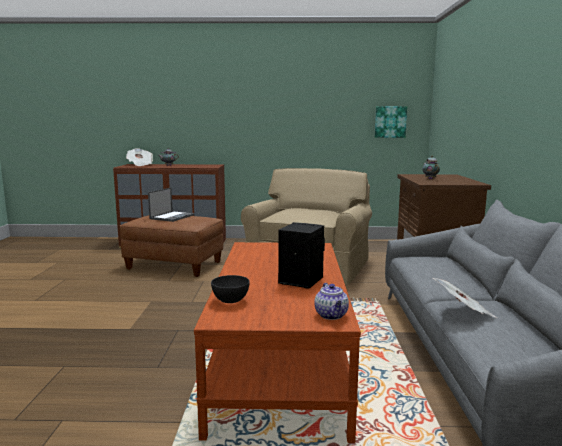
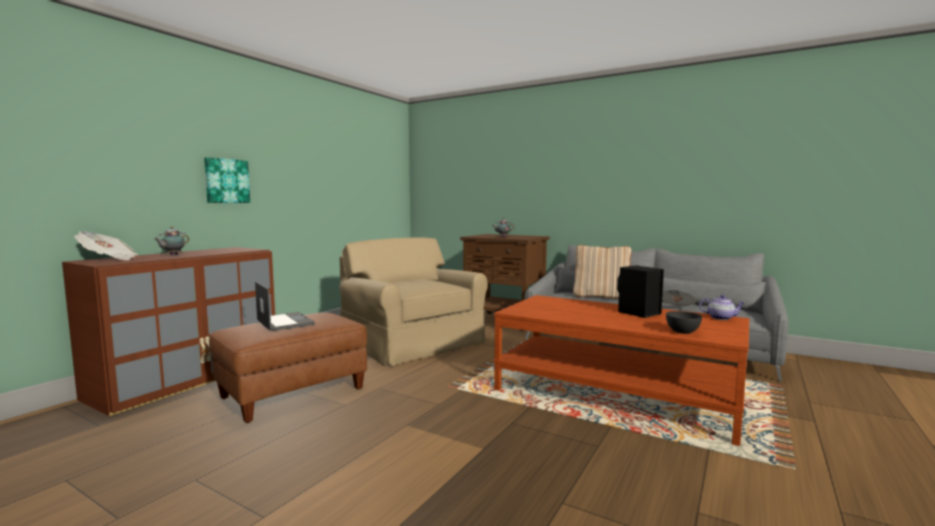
camera: 60 degrees left, 5 degrees down
picture [375,106,407,138] -> picture moved to [204,157,250,203]
none -> beige pillow [573,245,632,299]

